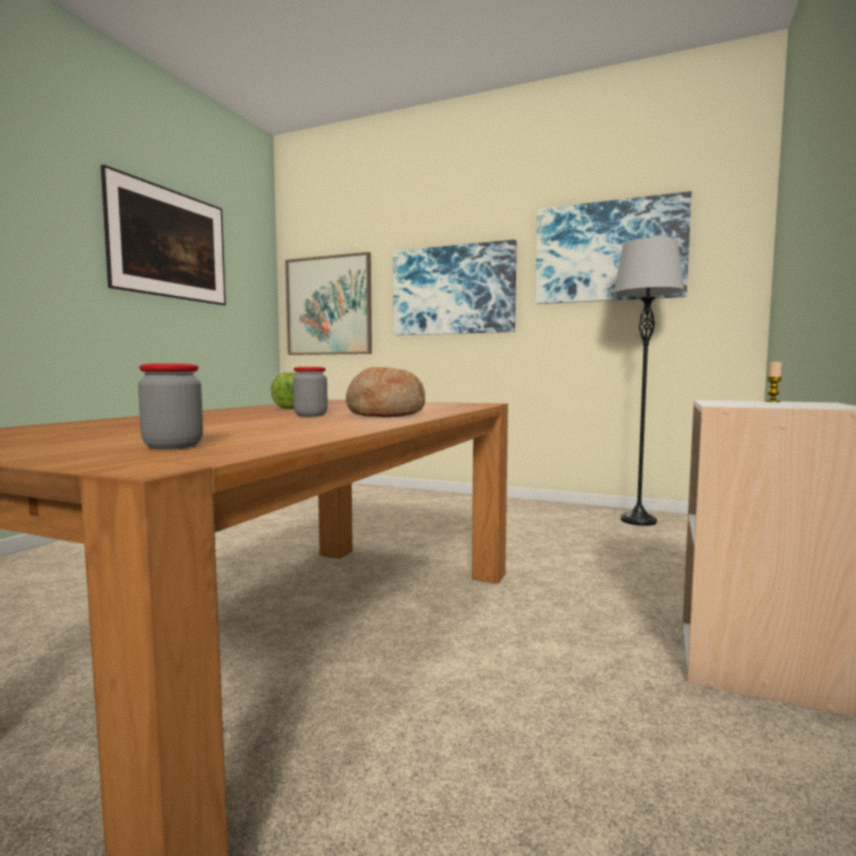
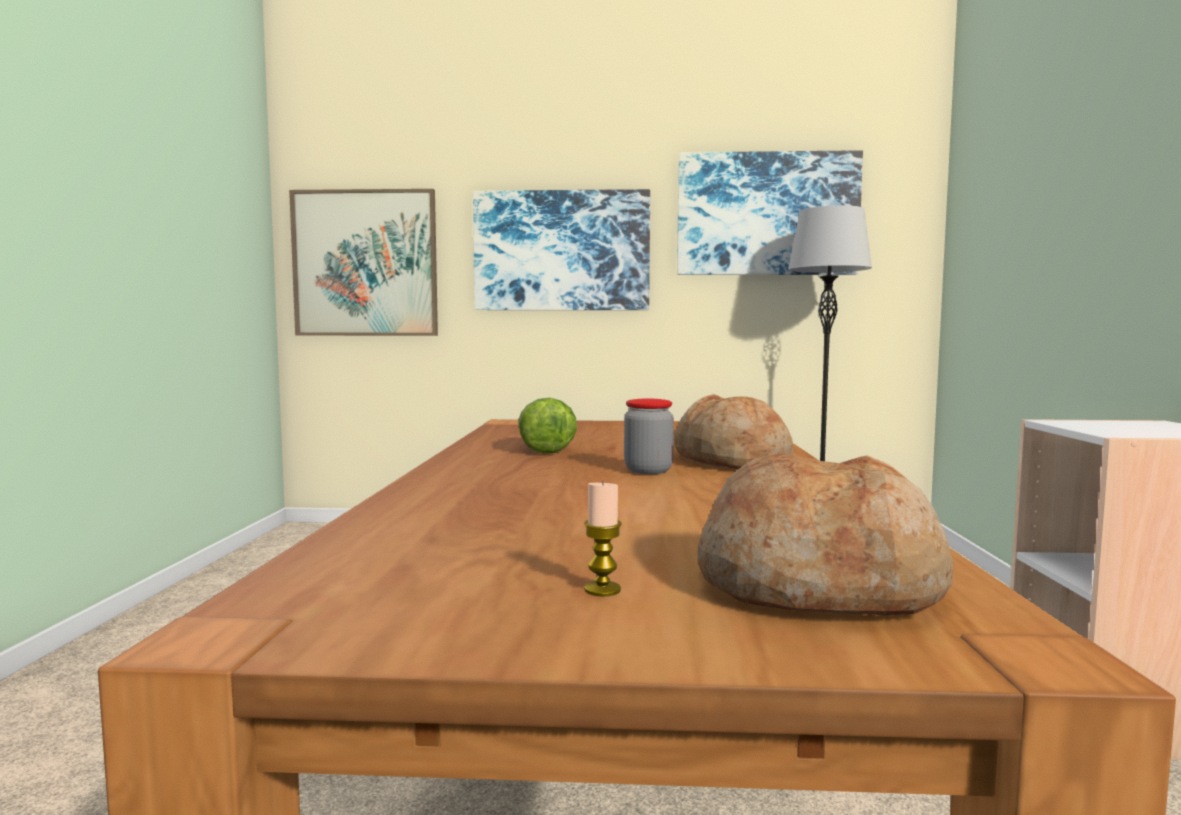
camera: 20 degrees left, 0 degrees up
picture [101,165,226,305] -> none
jar [138,363,203,450] -> bread [698,453,954,615]
candle [765,361,782,402] -> candle moved to [584,481,622,597]

